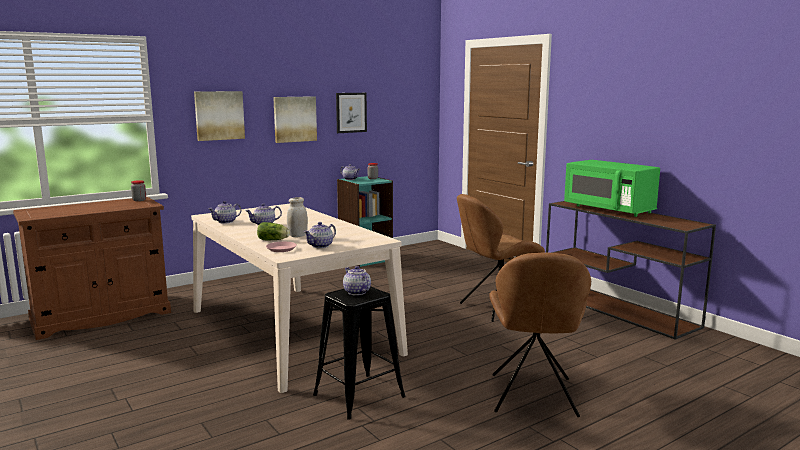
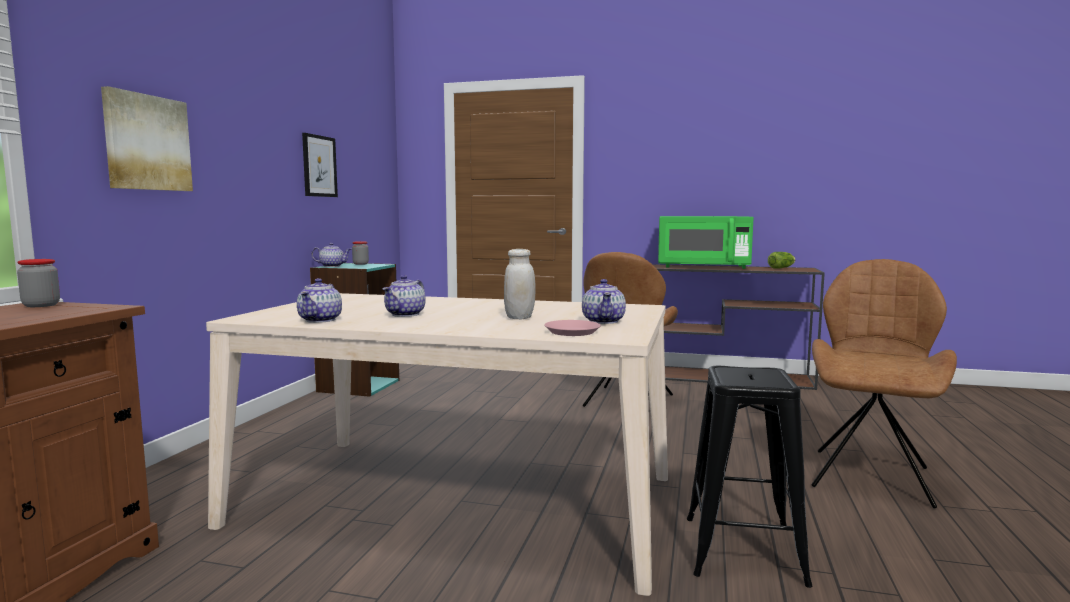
camera: 40 degrees left, 5 degrees down
lettuce [257,222,290,240] -> lettuce moved to [768,252,795,269]
picture [273,96,317,143] -> none
teapot [343,266,371,295] -> none
brown chair [490,253,591,417] -> brown chair turned 120 degrees counterclockwise [812,259,957,508]

